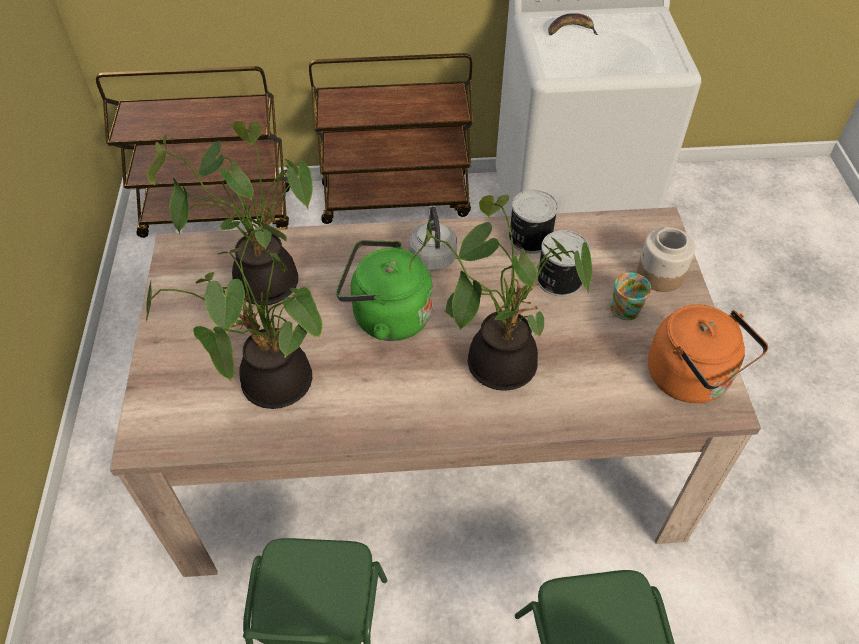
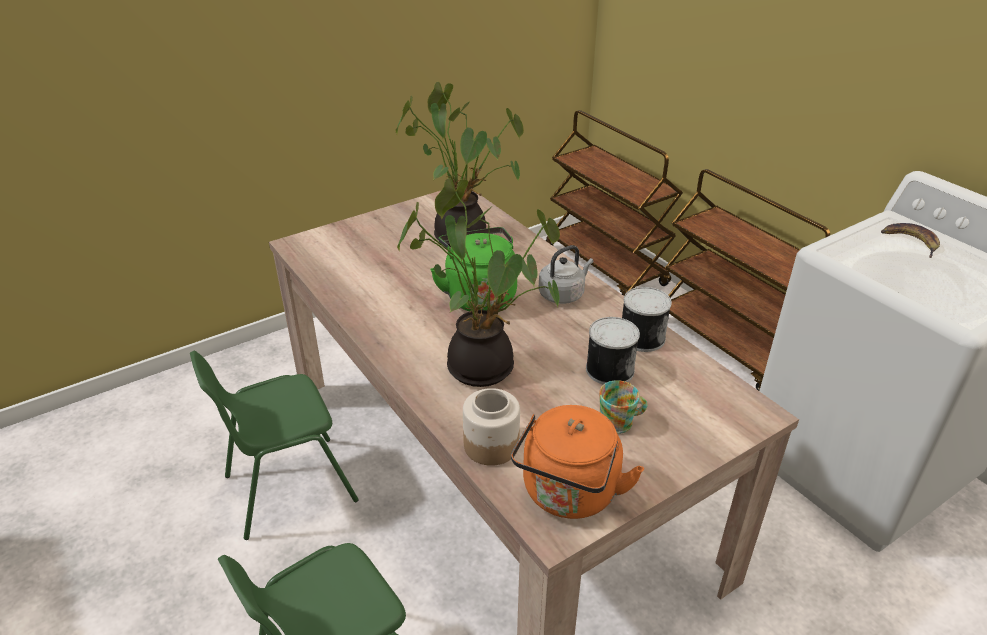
camera: 60 degrees right, 15 degrees down
potted plant [146,218,323,409] -> none
jar [637,227,695,292] -> jar moved to [463,388,520,466]

